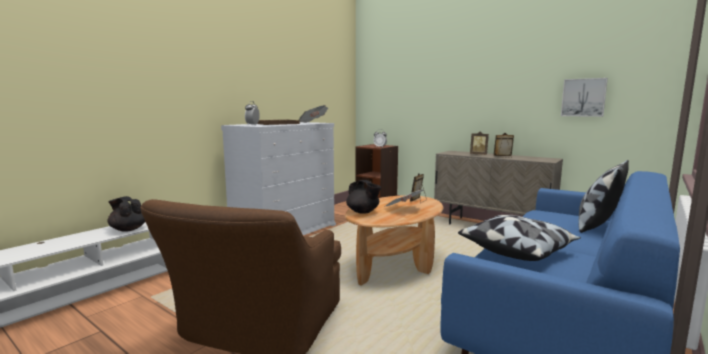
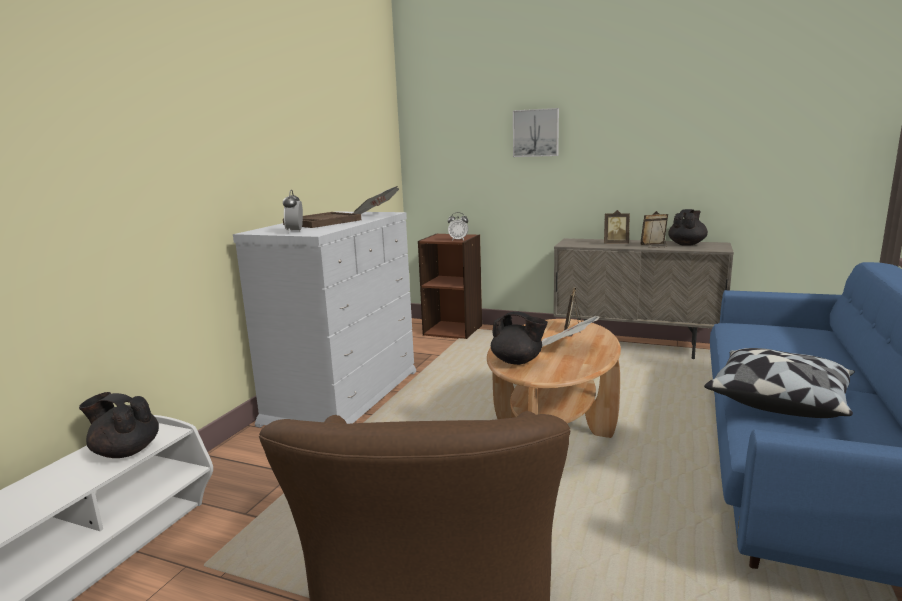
camera: 15 degrees left, 5 degrees up
picture [561,78,608,117] -> picture moved to [513,108,559,157]
pillow [579,160,629,233] -> none
none -> black teapot [668,209,708,246]

